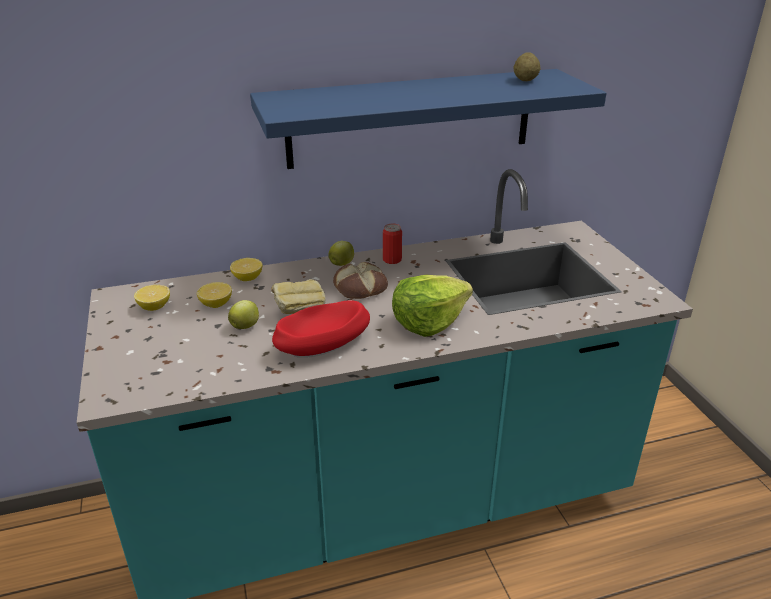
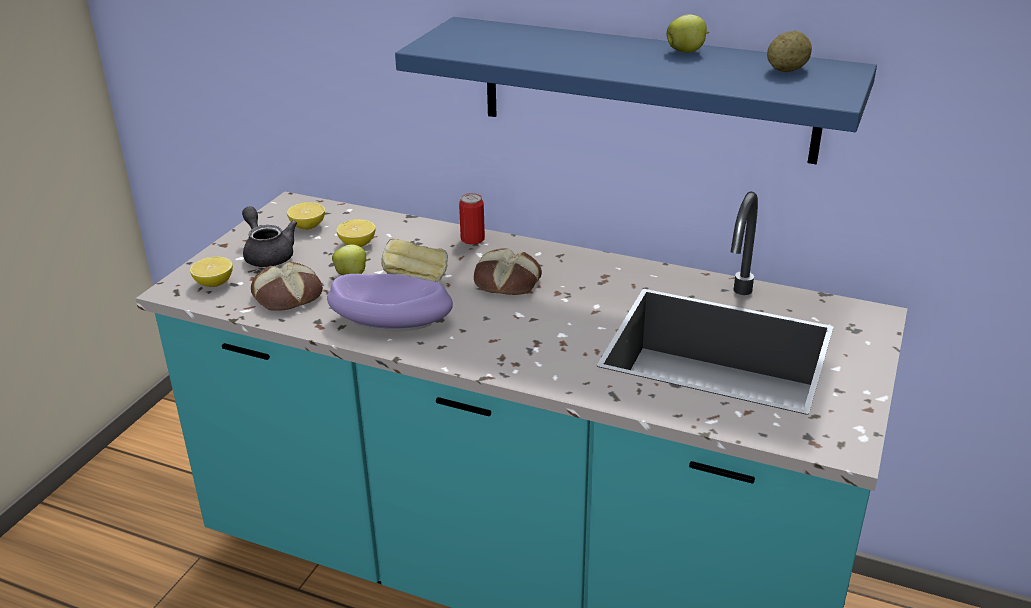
camera: 40 degrees right, 0 degrees up
lemon [230,258,262,281] -> lemon moved to [190,257,233,287]
red bowl [272,300,370,358] -> purple bowl [327,274,453,331]
apple [328,241,354,266] -> apple moved to [667,14,709,53]
can [383,224,402,264] -> can moved to [459,193,485,244]
lettuce [392,275,473,337] -> none
none -> grey teapot [242,206,297,267]
none -> bread [251,262,323,311]

